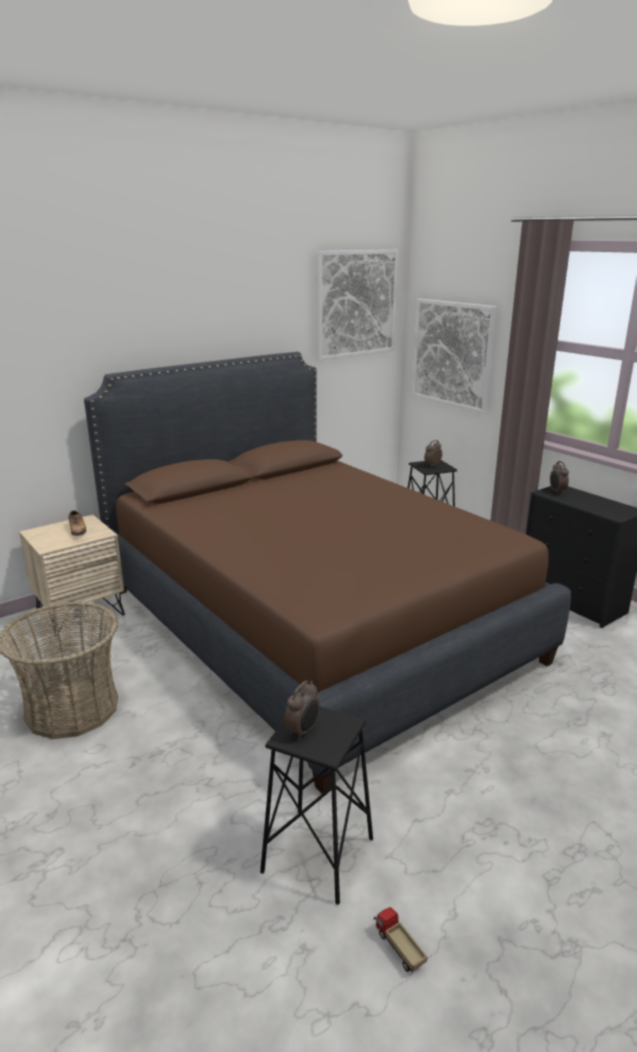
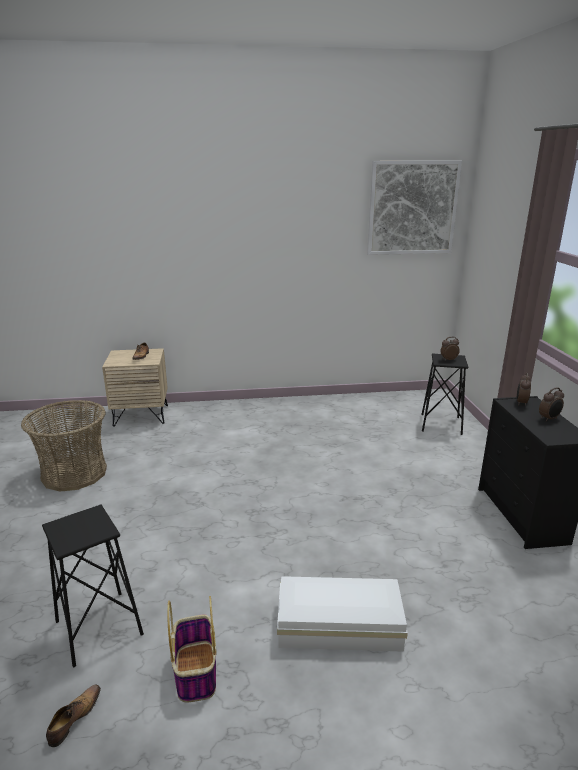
camera: 30 degrees right, 0 degrees up
brown bed [84,352,571,794] -> none
alarm clock [284,681,319,740] -> alarm clock moved to [539,387,564,422]
toy truck [374,907,427,972] -> shoe [46,685,101,747]
picture [412,299,497,414] -> none
none -> basket [167,596,217,703]
none -> white storage box [277,576,408,652]

